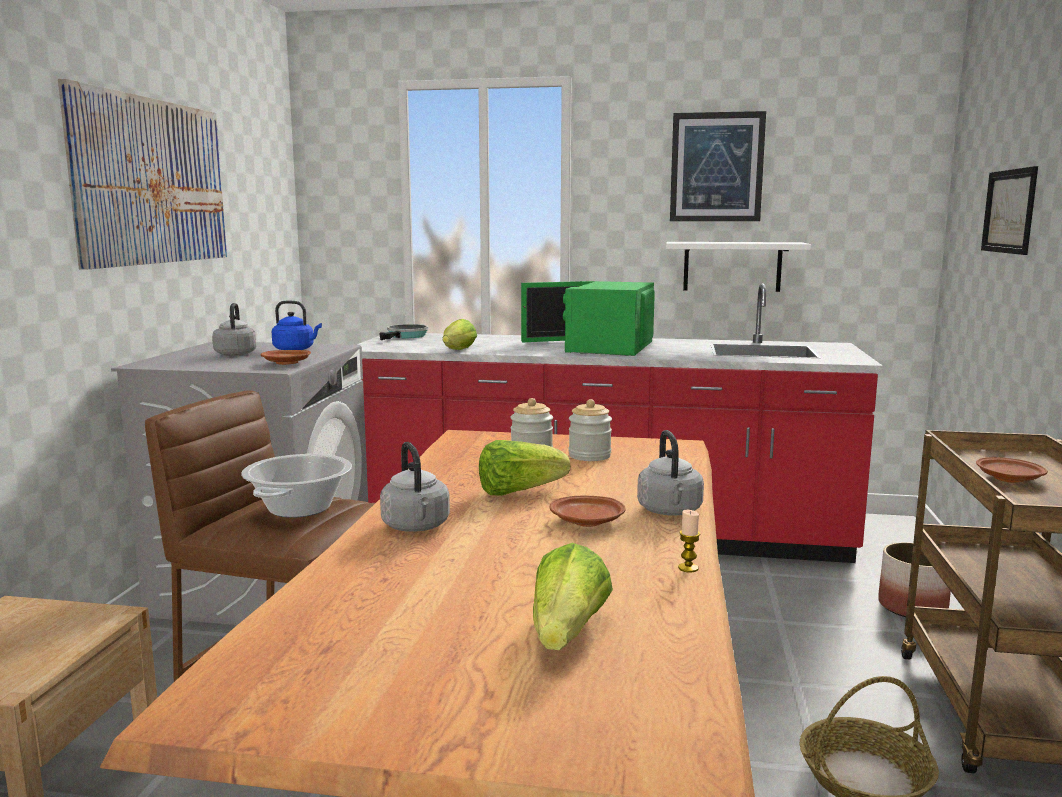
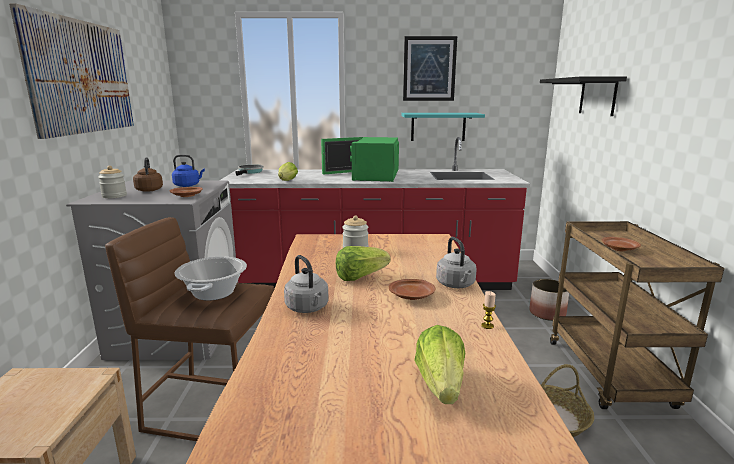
camera: 10 degrees left, 5 degrees up
grey kettle [212,303,256,356] -> brown kettle [133,157,163,192]
jar [569,399,612,461] -> jar moved to [98,166,127,198]
white shelf [666,242,811,292] -> turquoise shelf [401,113,485,141]
picture [981,166,1038,255] -> black shelf [540,77,627,116]

